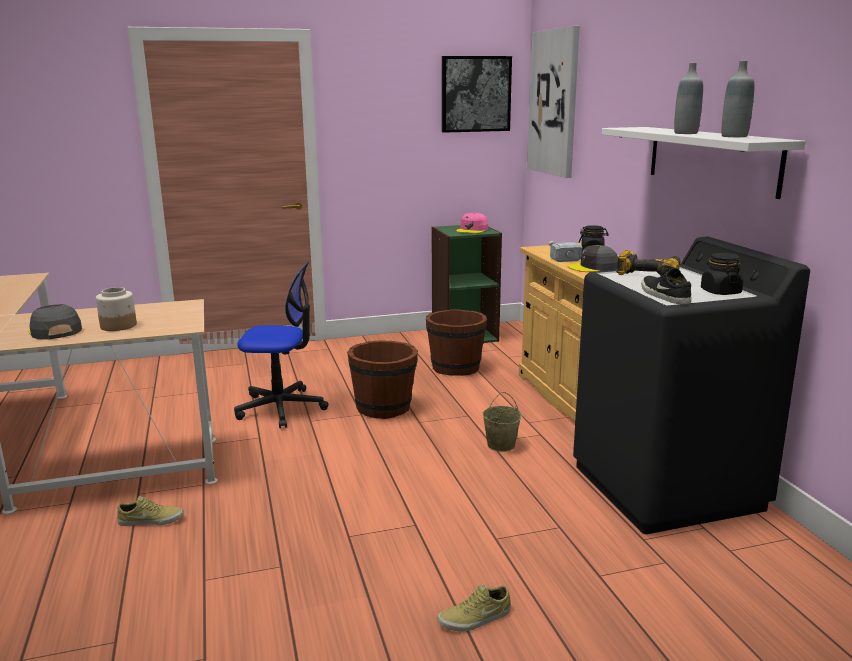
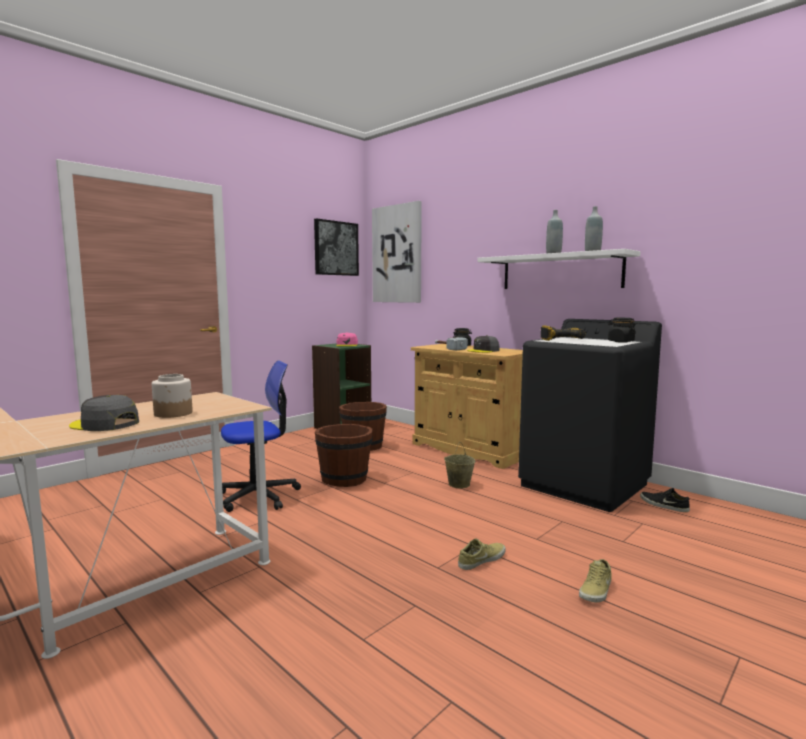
camera: 30 degrees left, 10 degrees down
beige shoe [117,496,184,526] -> beige shoe moved to [458,538,506,570]
black shoe [642,268,692,304] -> black shoe moved to [640,488,690,512]

